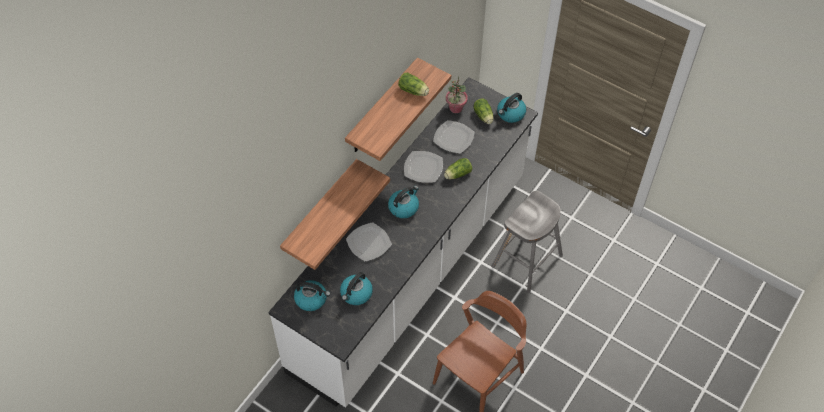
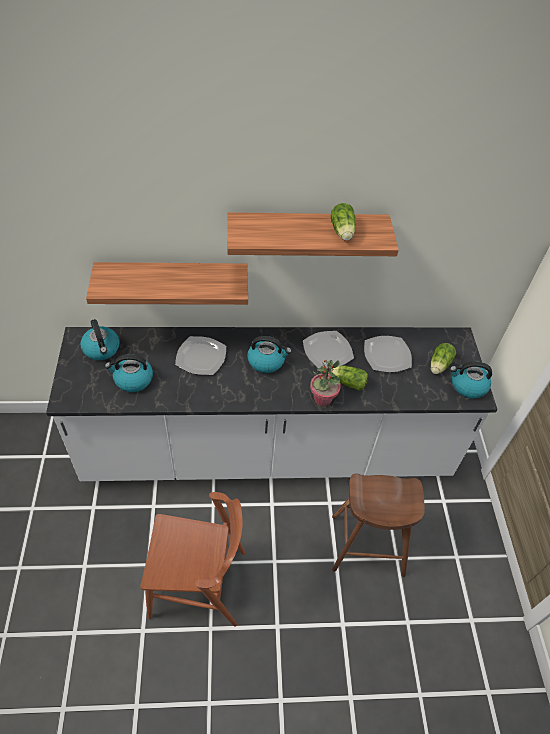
camera: 50 degrees right, 5 degrees down
potted plant [446,76,468,113] -> potted plant moved to [310,360,341,406]
grey stool [492,191,563,293] -> brown stool [332,473,425,577]

